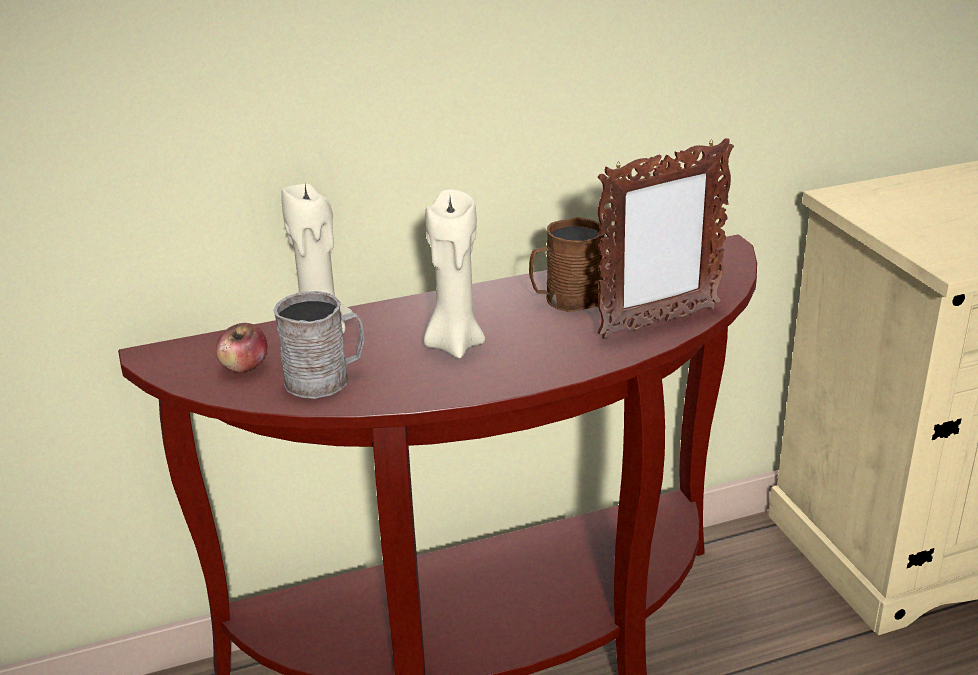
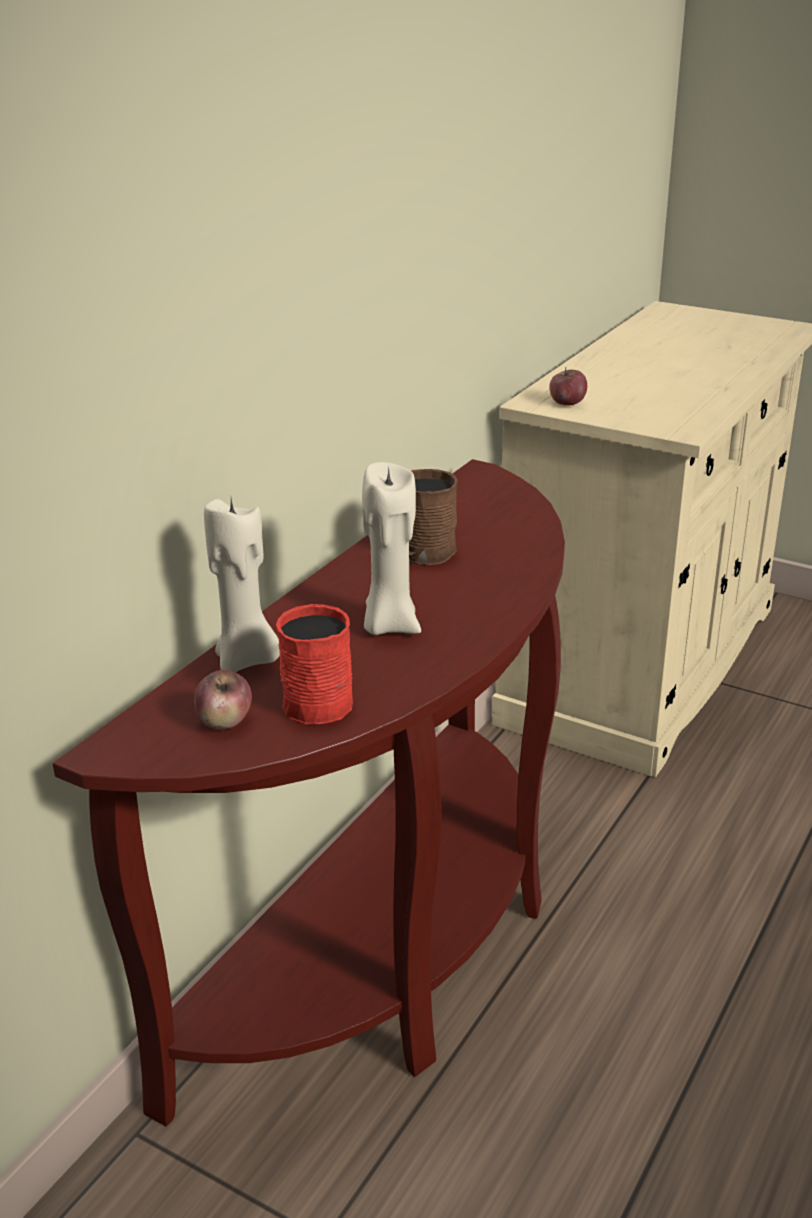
camera: 40 degrees left, 0 degrees up
grey mug [273,291,365,399] -> red mug [276,604,353,725]
picture frame [598,138,734,339] -> none
none -> apple [549,367,587,405]

